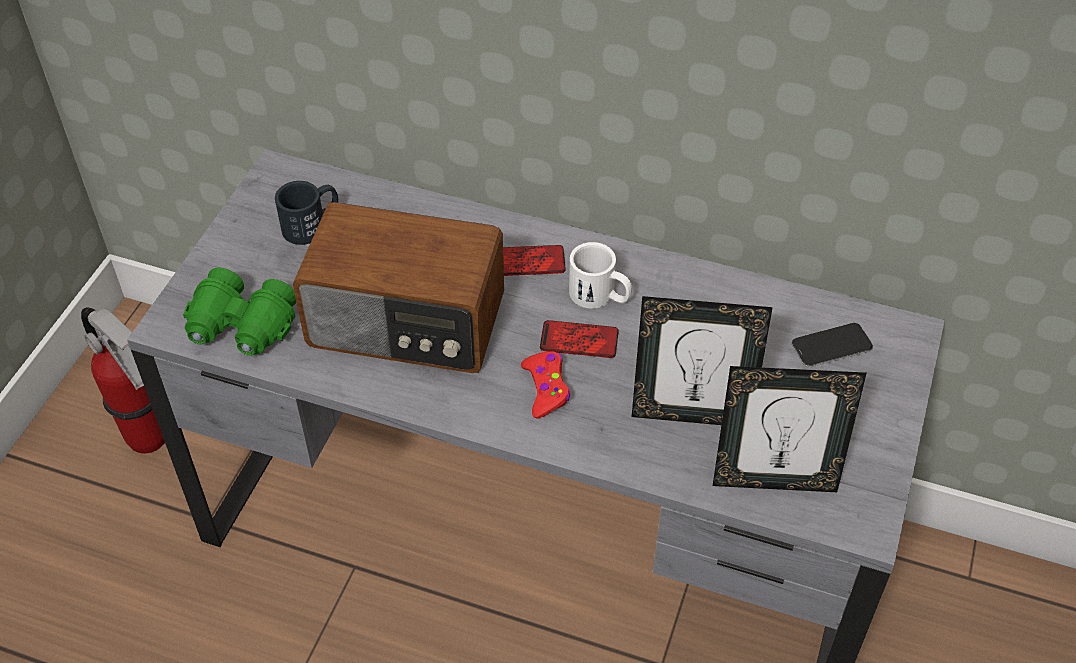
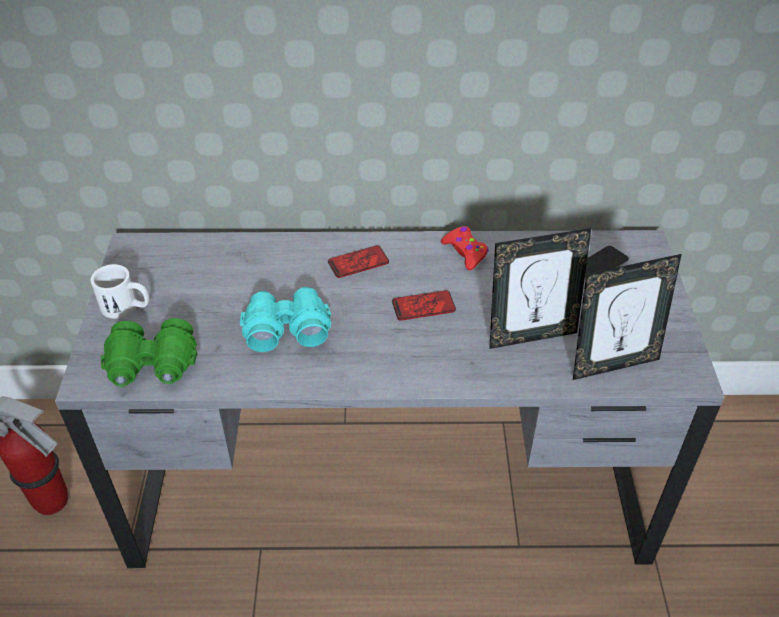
camera: 20 degrees left, 5 degrees down
black mug [275,181,338,245] -> none
radio [293,202,504,373] -> turquoise binoculars [240,287,331,352]
red game controller [521,351,570,419] -> red game controller moved to [441,226,489,270]
white mug [569,242,632,309] -> white mug moved to [91,264,150,319]

